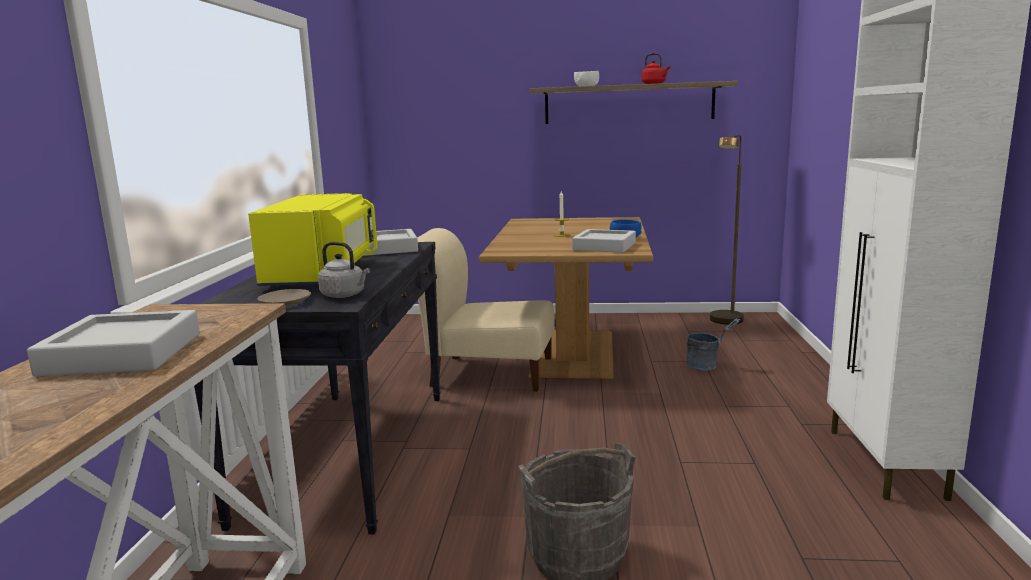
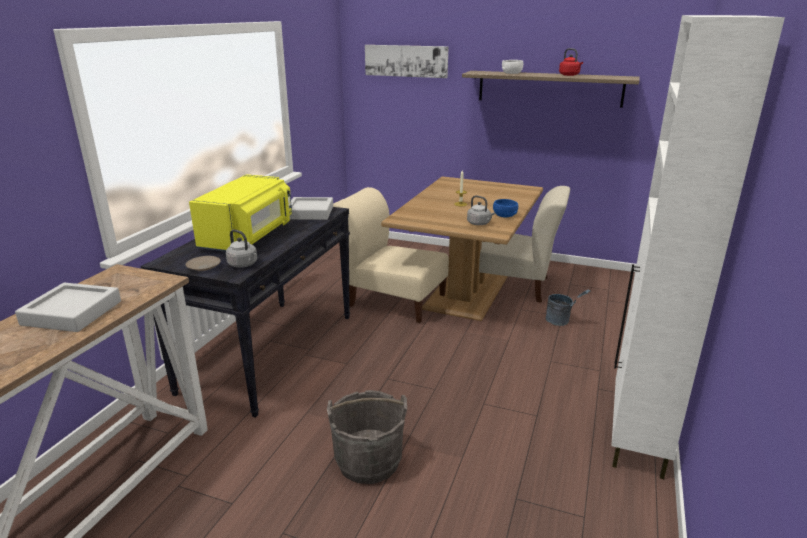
camera: 15 degrees right, 10 degrees up
grey tray [572,229,636,253] -> grey kettle [467,195,495,225]
brown floor lamp [710,135,744,324] -> none
none -> picture [365,45,449,78]
none -> beige chair [479,186,570,303]

